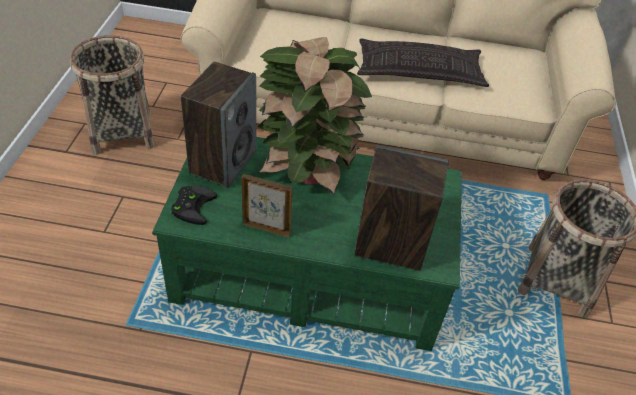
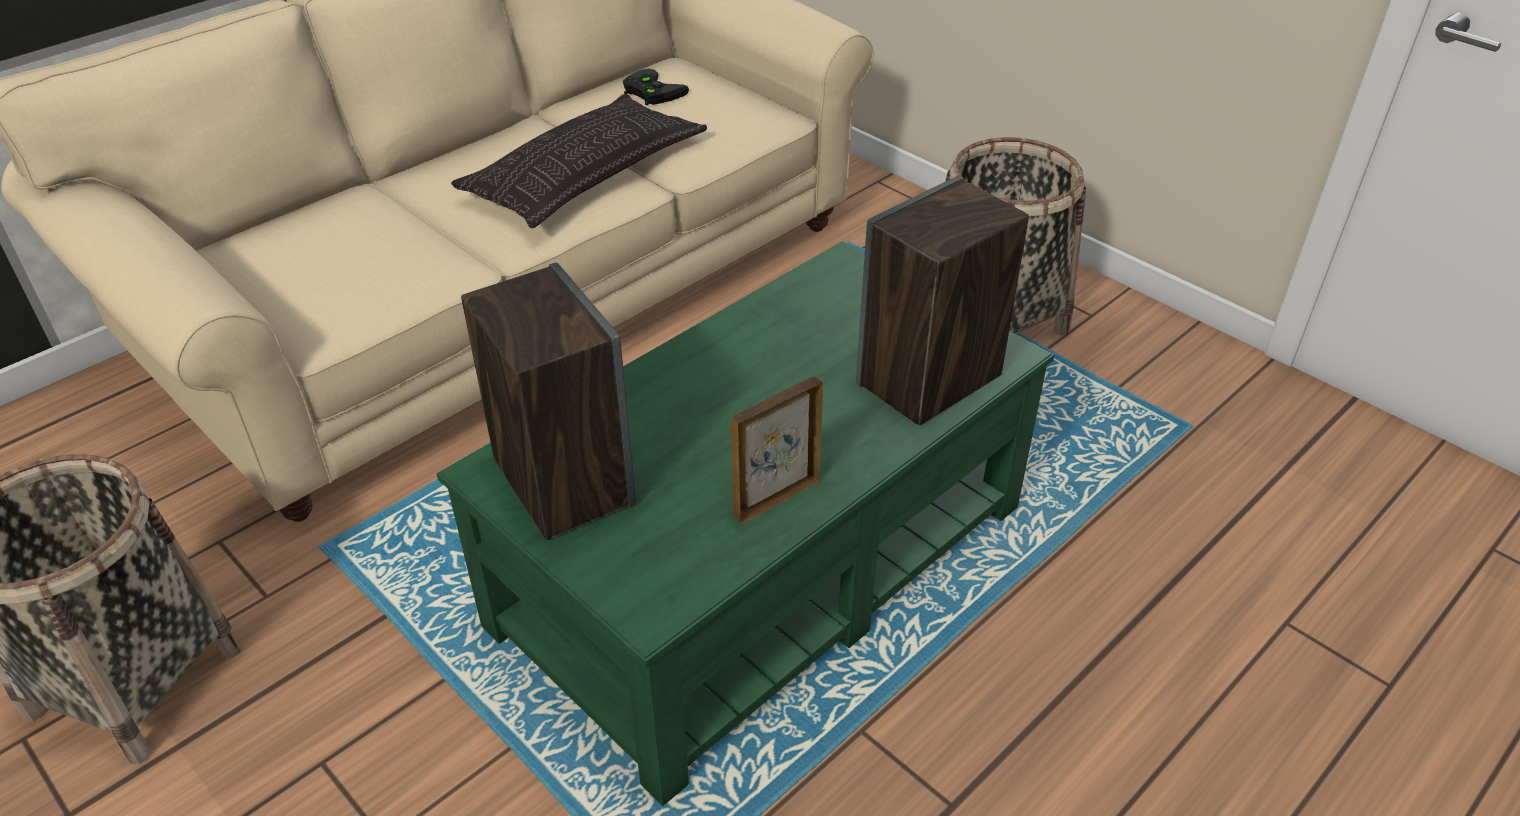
camera: 50 degrees left, 5 degrees down
black game controller [171,186,217,225] -> black game controller moved to [623,69,689,106]
potted plant [257,37,372,195] -> none

